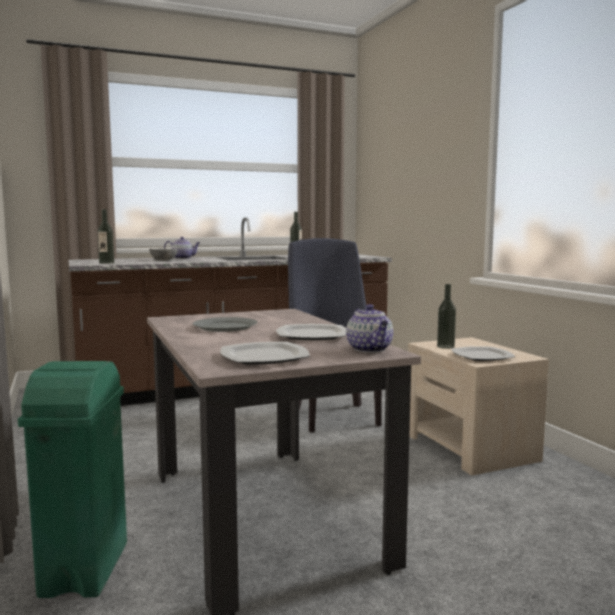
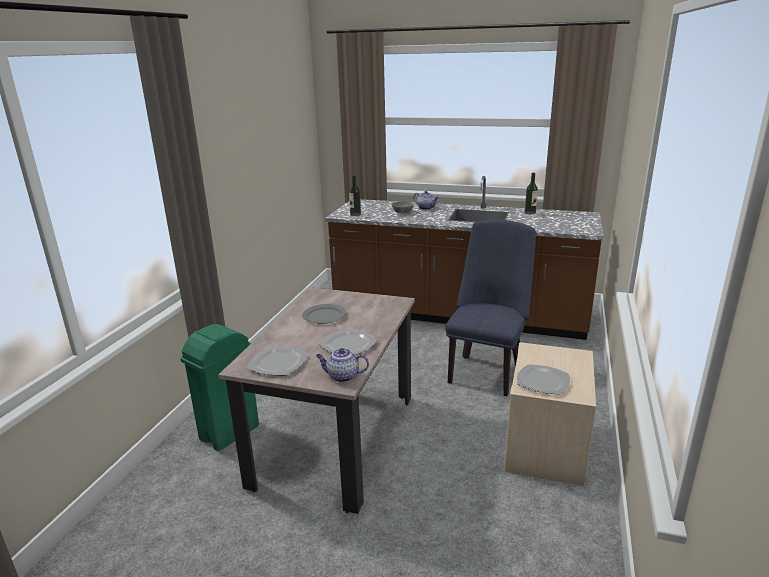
camera: 40 degrees right, 15 degrees up
teapot [346,304,393,353] -> teapot turned 75 degrees clockwise [316,348,369,382]
bottle [437,284,456,349] -> none

